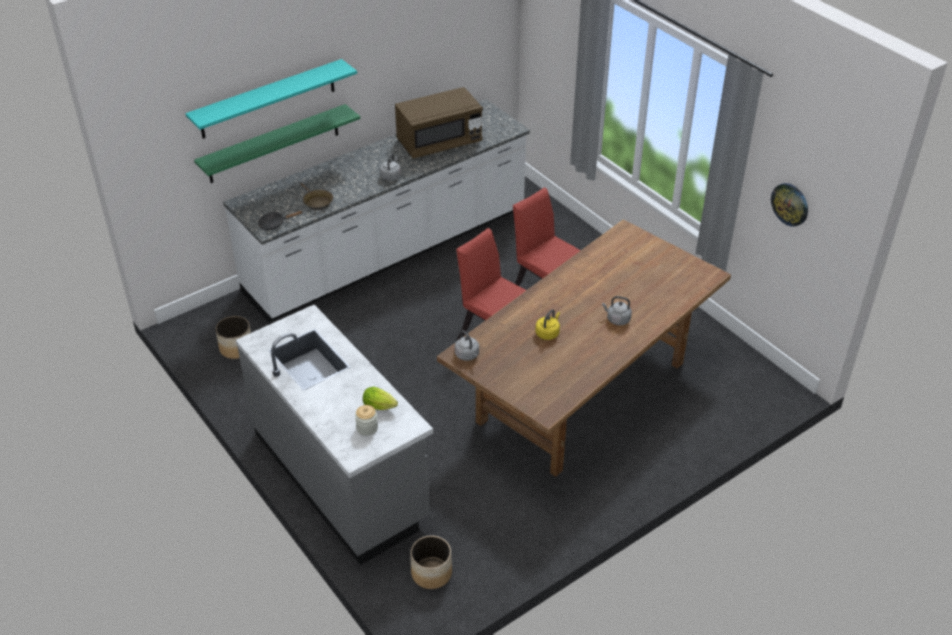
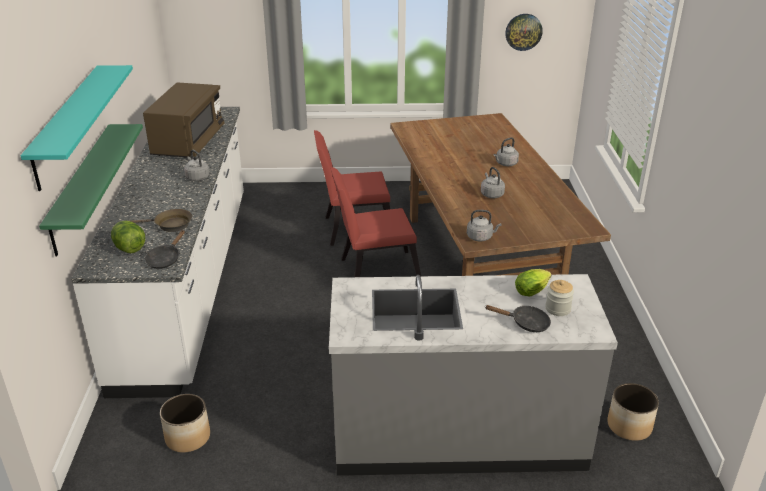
camera: 55 degrees left, 10 degrees down
yellow kettle [535,310,560,340] -> grey kettle [481,167,505,198]
none -> lettuce [111,221,145,253]
none -> black frying pan [486,305,551,332]

